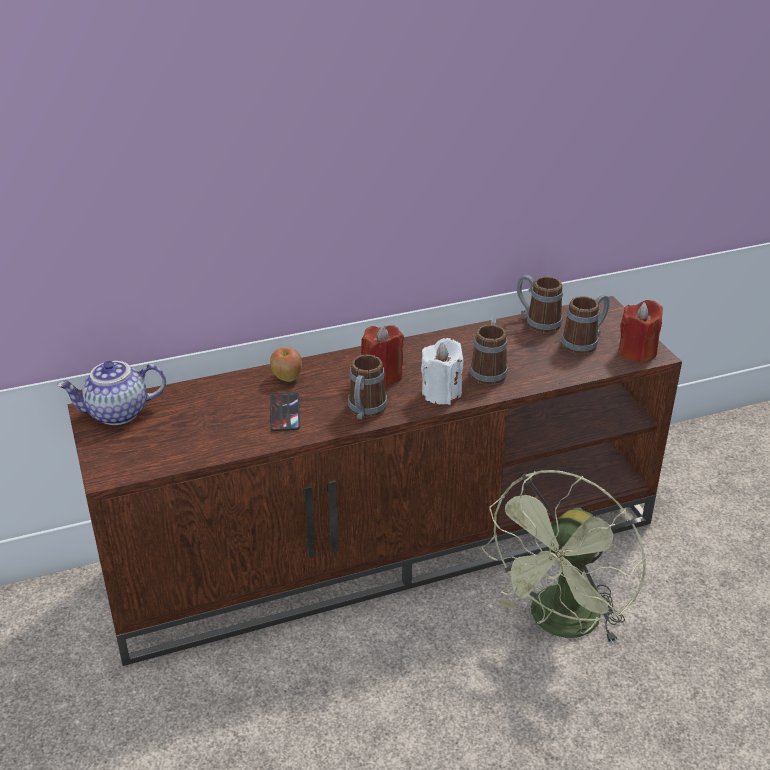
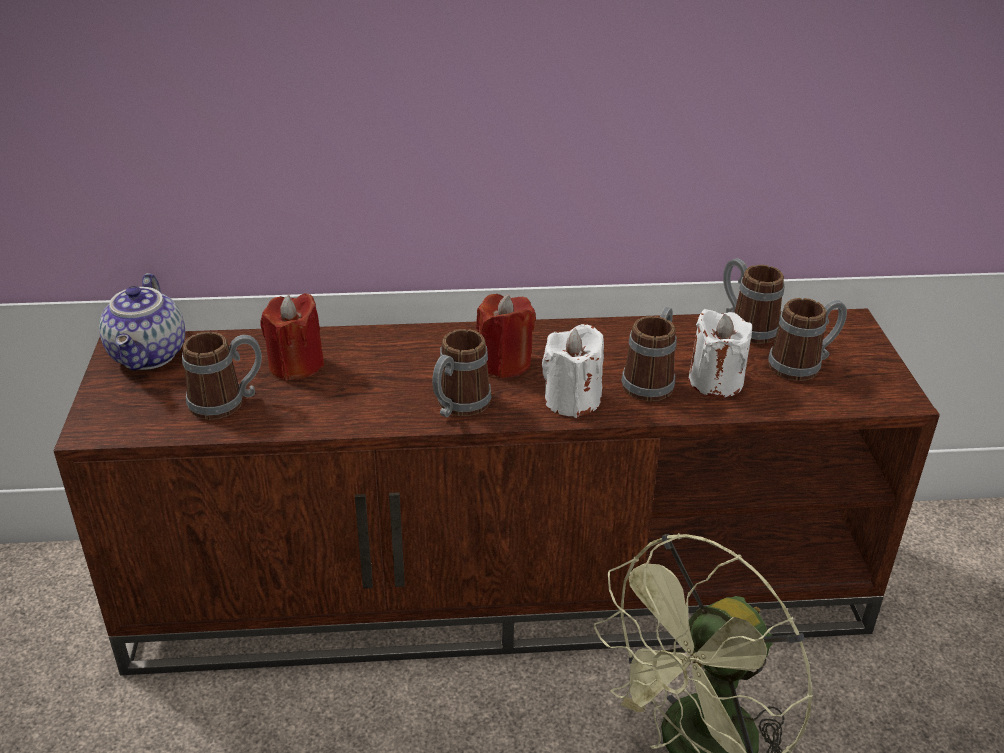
camera: 15 degrees right, 0 degrees up
teapot [57,361,166,425] -> teapot turned 90 degrees counterclockwise [99,273,185,371]
apple [270,347,302,382] -> none
phone [270,392,300,431] -> none
red candle [619,300,663,363] -> red candle moved to [261,293,325,381]
none -> mug [182,332,262,420]
none -> white candle [689,309,752,398]

